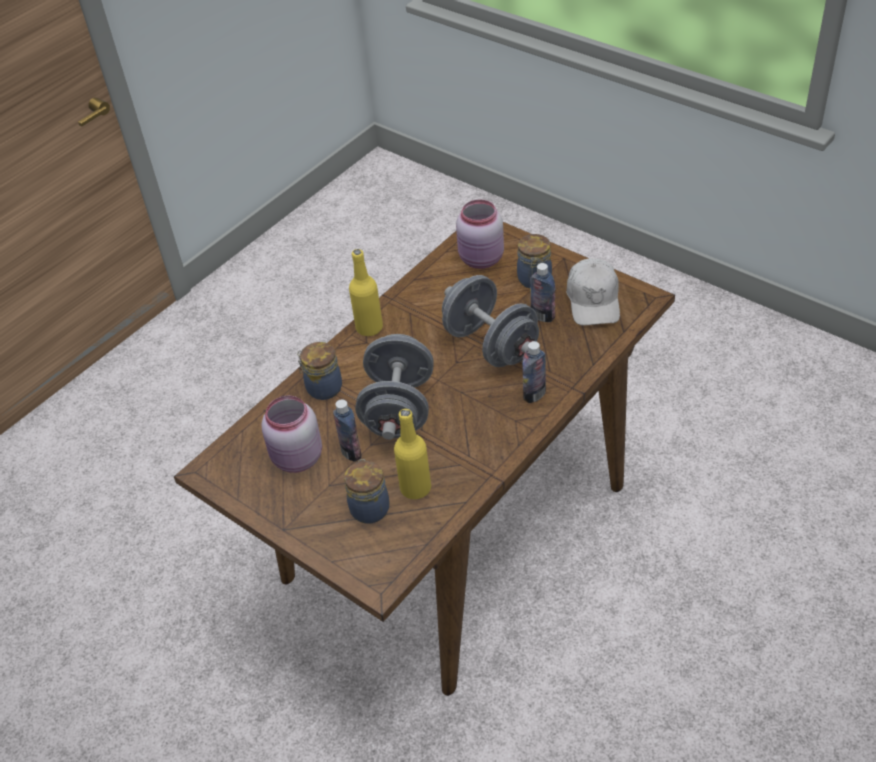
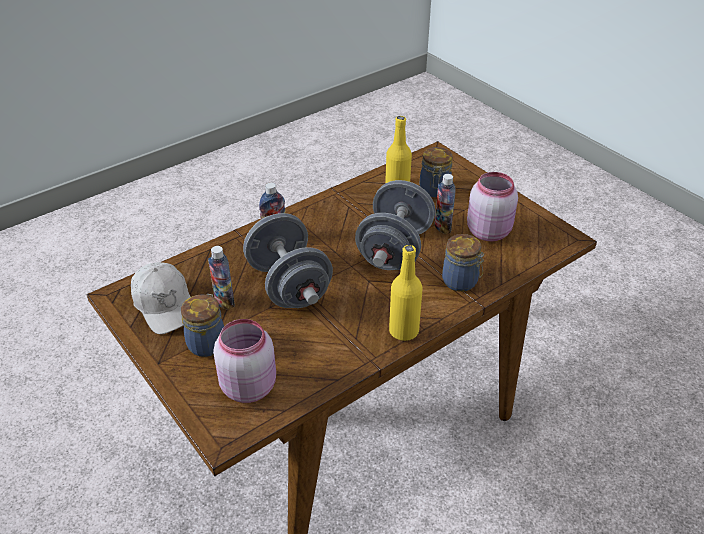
camera: 170 degrees left, 5 degrees down
white cap [566,258,620,326] -> white cap turned 135 degrees clockwise [131,262,191,334]

